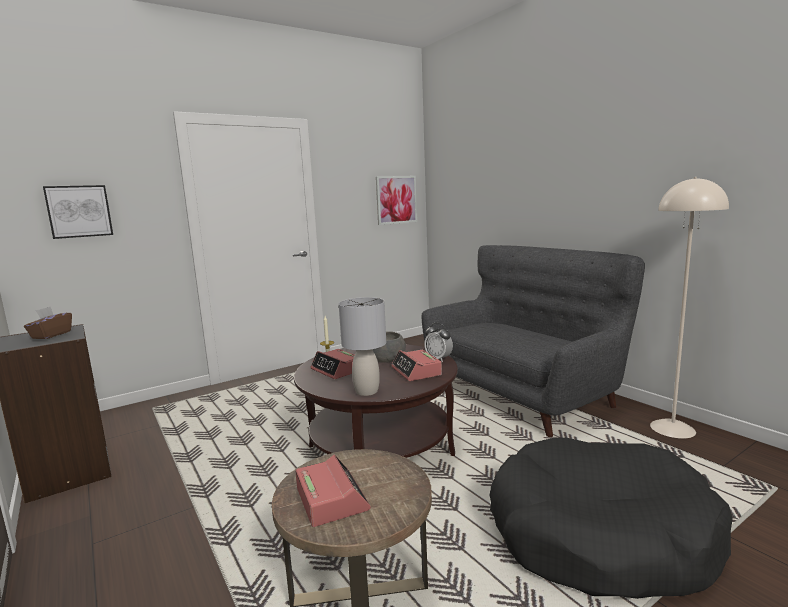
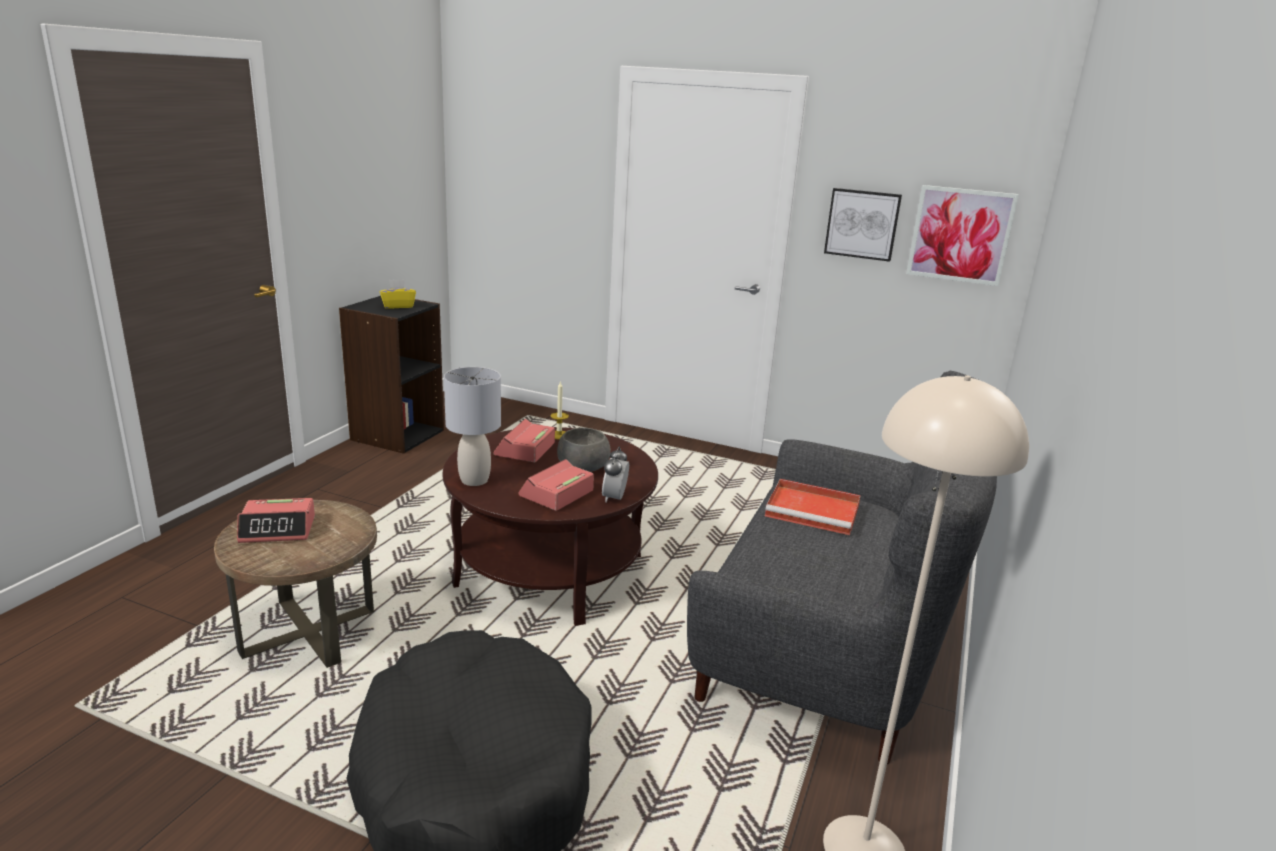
camera: 55 degrees right, 10 degrees up
brown tissue box [24,307,72,339] -> yellow tissue box [380,279,416,309]
picture [43,185,113,239] -> picture moved to [824,188,902,262]
alarm clock [295,455,371,527] -> alarm clock turned 45 degrees clockwise [237,498,315,543]
none -> red tray [765,479,861,535]

